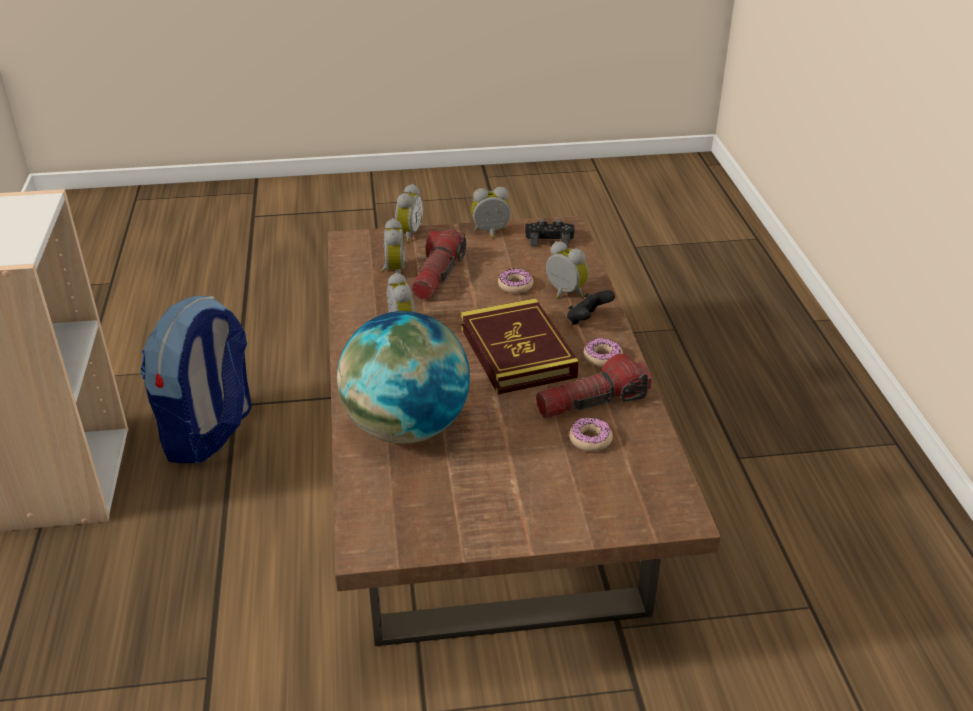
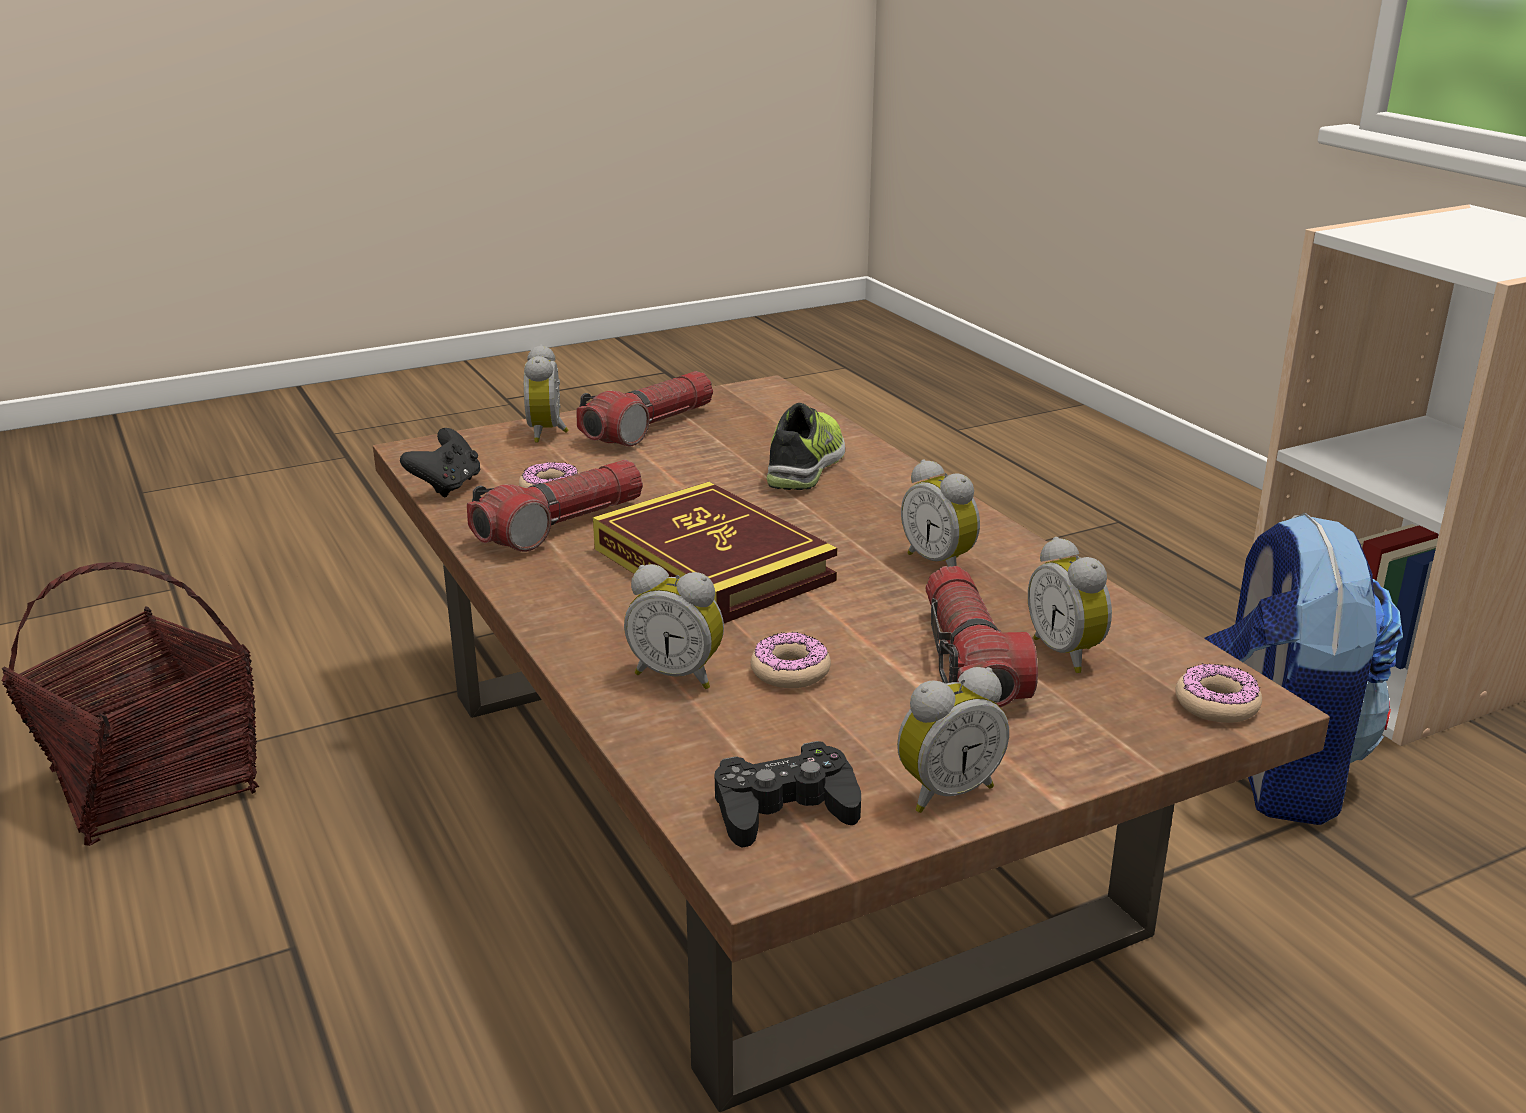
camera: 160 degrees right, 10 degrees down
globe [337,311,470,444] -> shoe [767,403,845,490]
alarm clock [395,184,423,242] -> alarm clock moved to [524,344,568,443]
black game controller [567,290,615,324] -> black game controller moved to [400,428,480,497]
donut [583,338,623,367] -> donut moved to [1175,663,1262,723]
none -> basket [1,562,259,846]
none -> flashlight [576,371,713,446]

